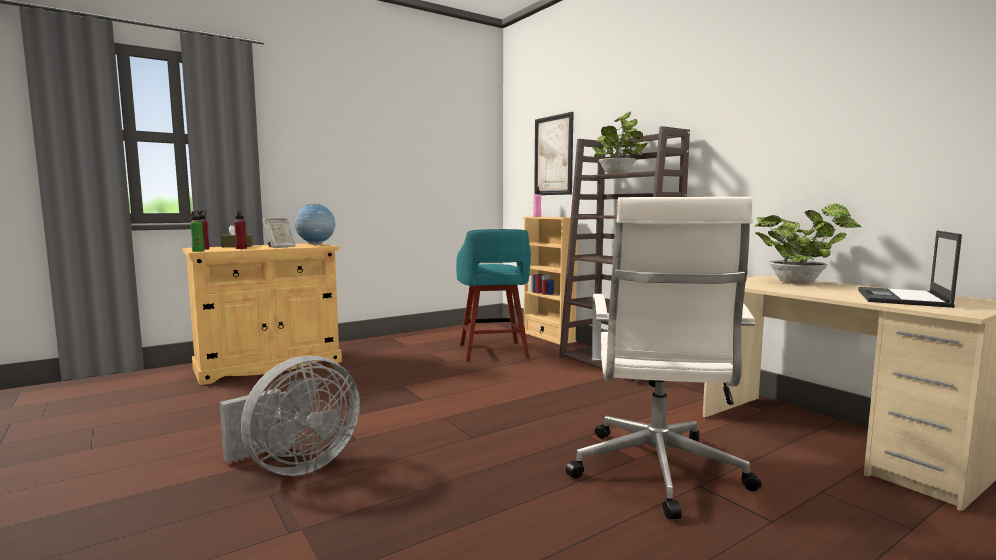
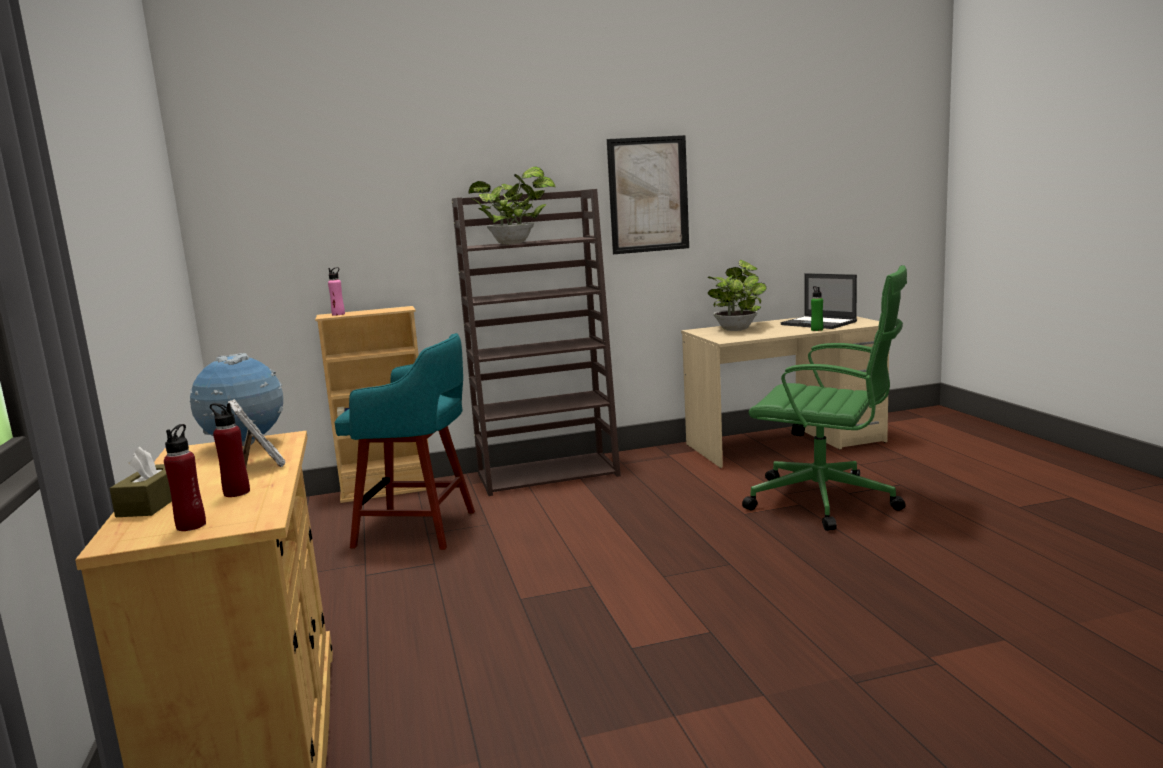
camera: 70 degrees left, 5 degrees up
green bottle [190,211,205,252] -> green bottle moved to [811,286,823,331]
grey fan [220,355,360,476] -> none
picture [534,112,574,195] -> picture moved to [607,135,689,254]
white office chair [566,197,761,520] -> green office chair [742,265,907,531]

